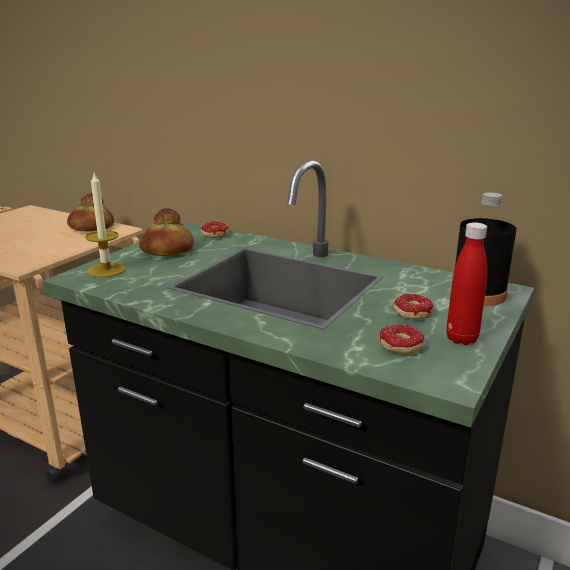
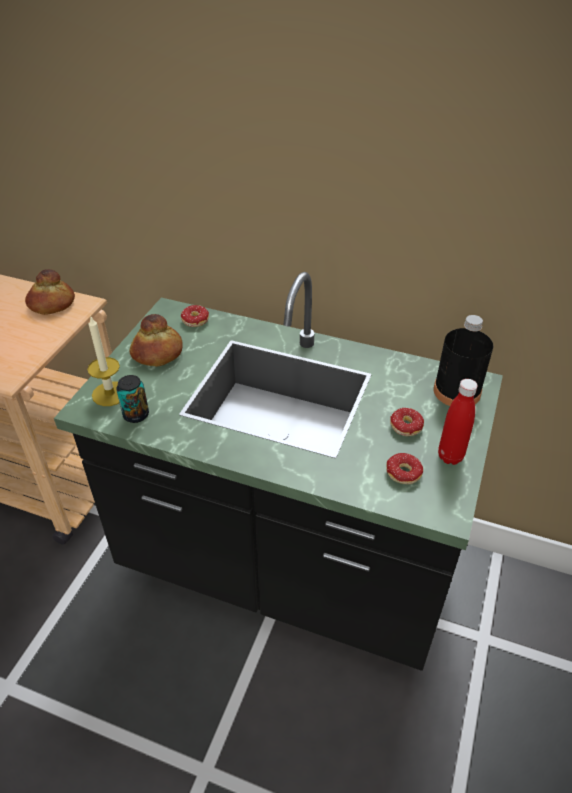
camera: 10 degrees left, 20 degrees up
none -> can [116,375,149,423]

